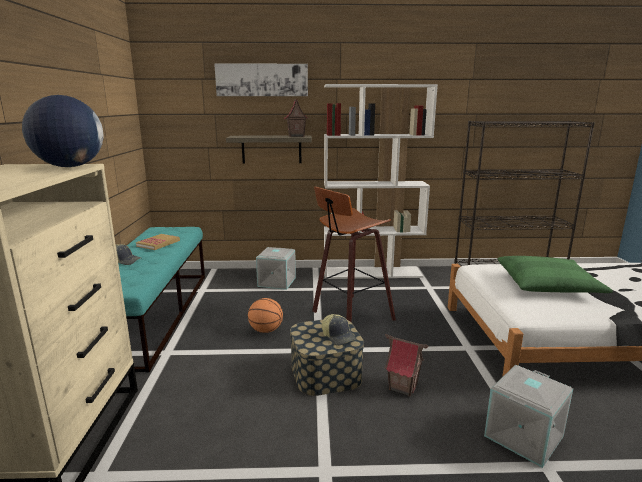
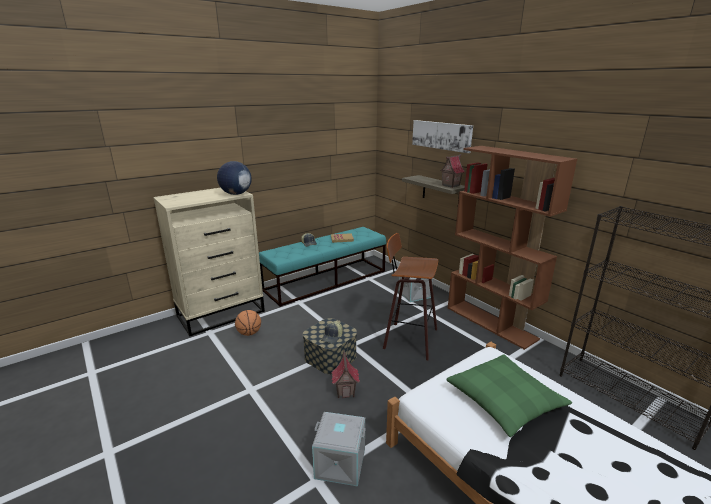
camera: 55 degrees right, 5 degrees up
basketball [248,298,283,333] -> basketball moved to [235,310,261,336]
white bookcase [324,84,438,279] -> brown bookcase [448,146,577,350]

